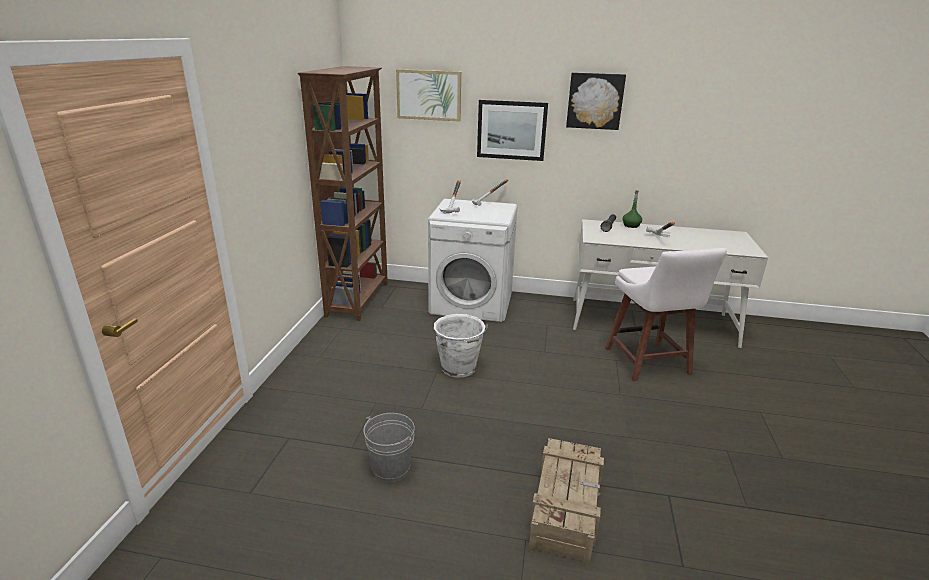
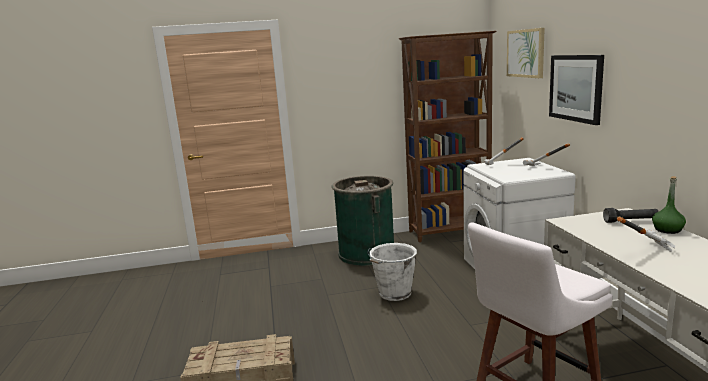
camera: 70 degrees right, 10 degrees down
grey bucket [363,413,415,482] -> none
picture [566,72,626,130] -> none
none -> green trash can [332,176,394,266]

